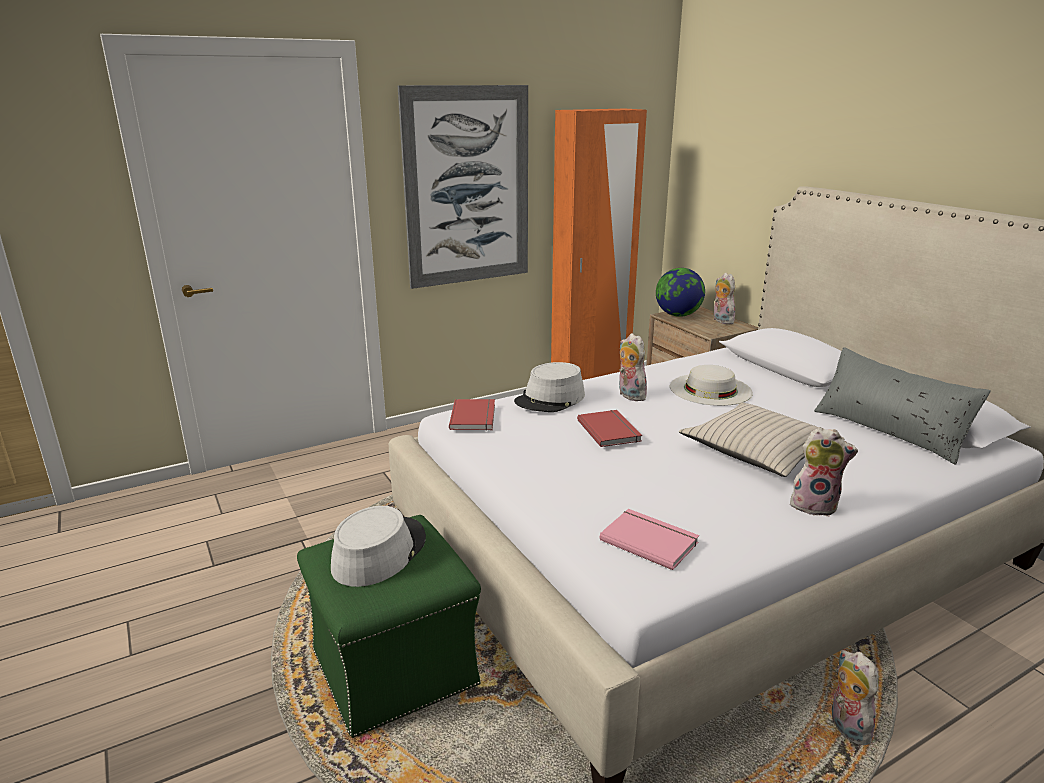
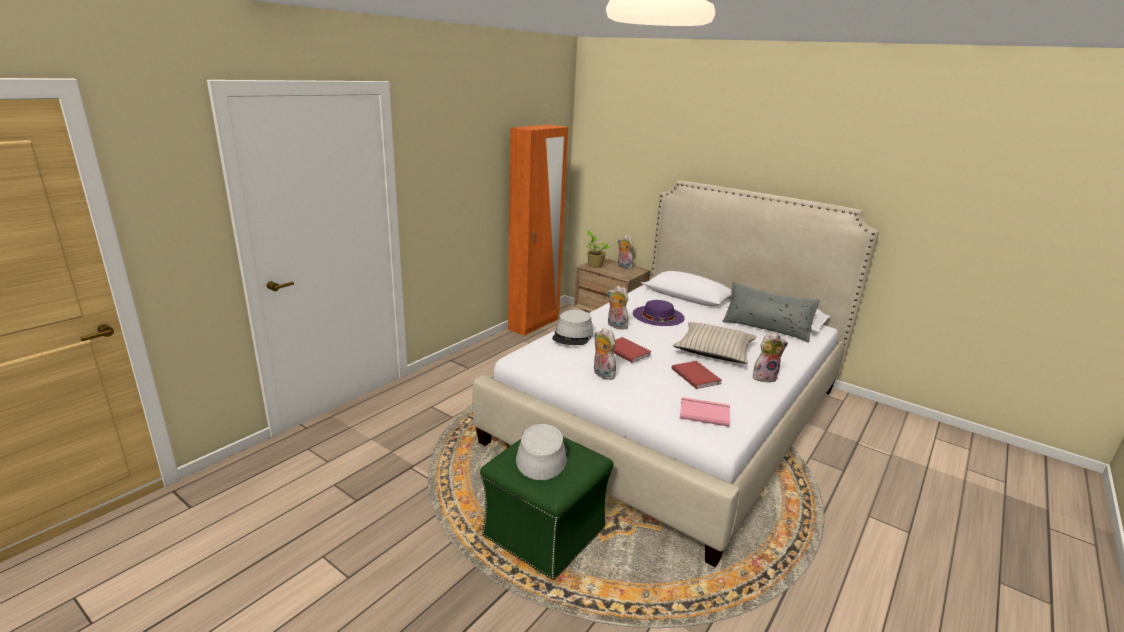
camera: 25 degrees left, 0 degrees up
picture [398,85,528,289] -> none
red book [449,399,495,431] -> red book moved to [672,361,721,389]
globe [656,268,705,317] -> potted plant [586,231,610,268]
white hat [670,365,753,406] -> purple hat [633,300,685,326]
plush toy [832,650,879,745] -> plush toy moved to [594,328,618,380]

